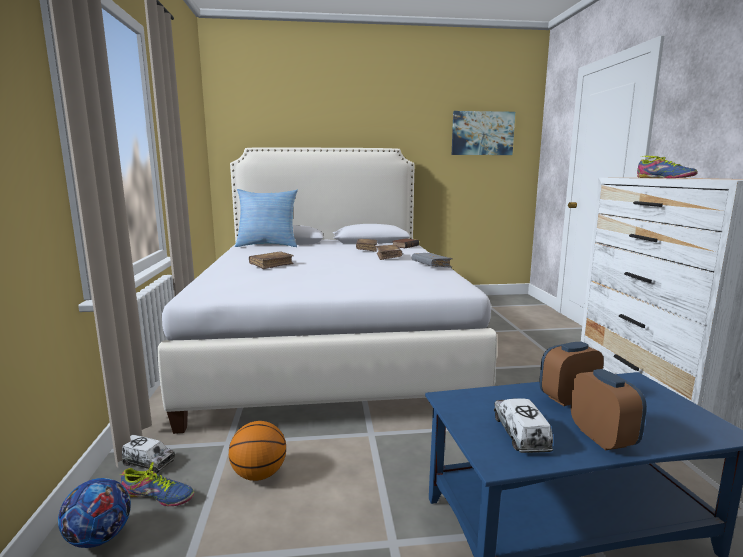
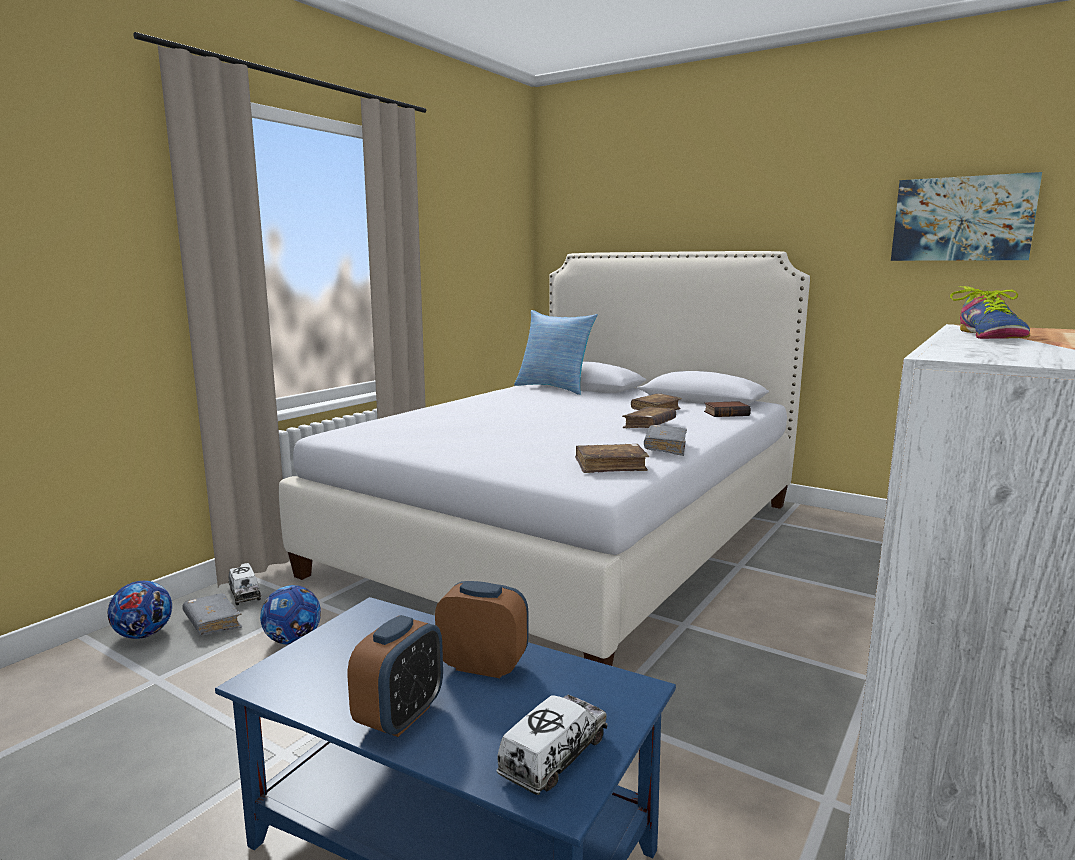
camera: 40 degrees right, 0 degrees up
shoe [120,462,194,506] -> grey book [182,593,242,635]
basketball [229,421,286,481] -> football [260,585,321,644]
brown book [249,252,294,269] -> brown book moved to [575,444,649,473]
toy truck [494,398,553,453] -> toy truck moved to [497,695,608,795]

